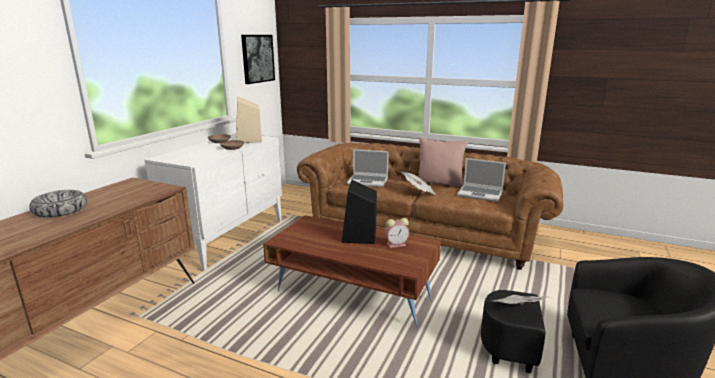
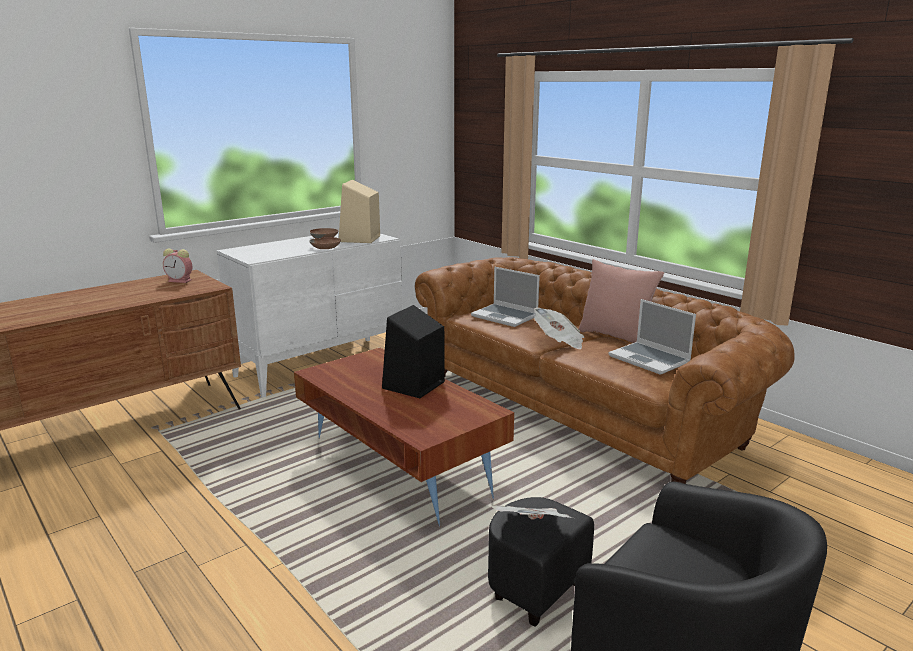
camera: 25 degrees right, 0 degrees up
bowl [29,190,87,217] -> none
picture [241,35,275,84] -> none
alarm clock [385,218,409,248] -> alarm clock moved to [163,248,193,283]

